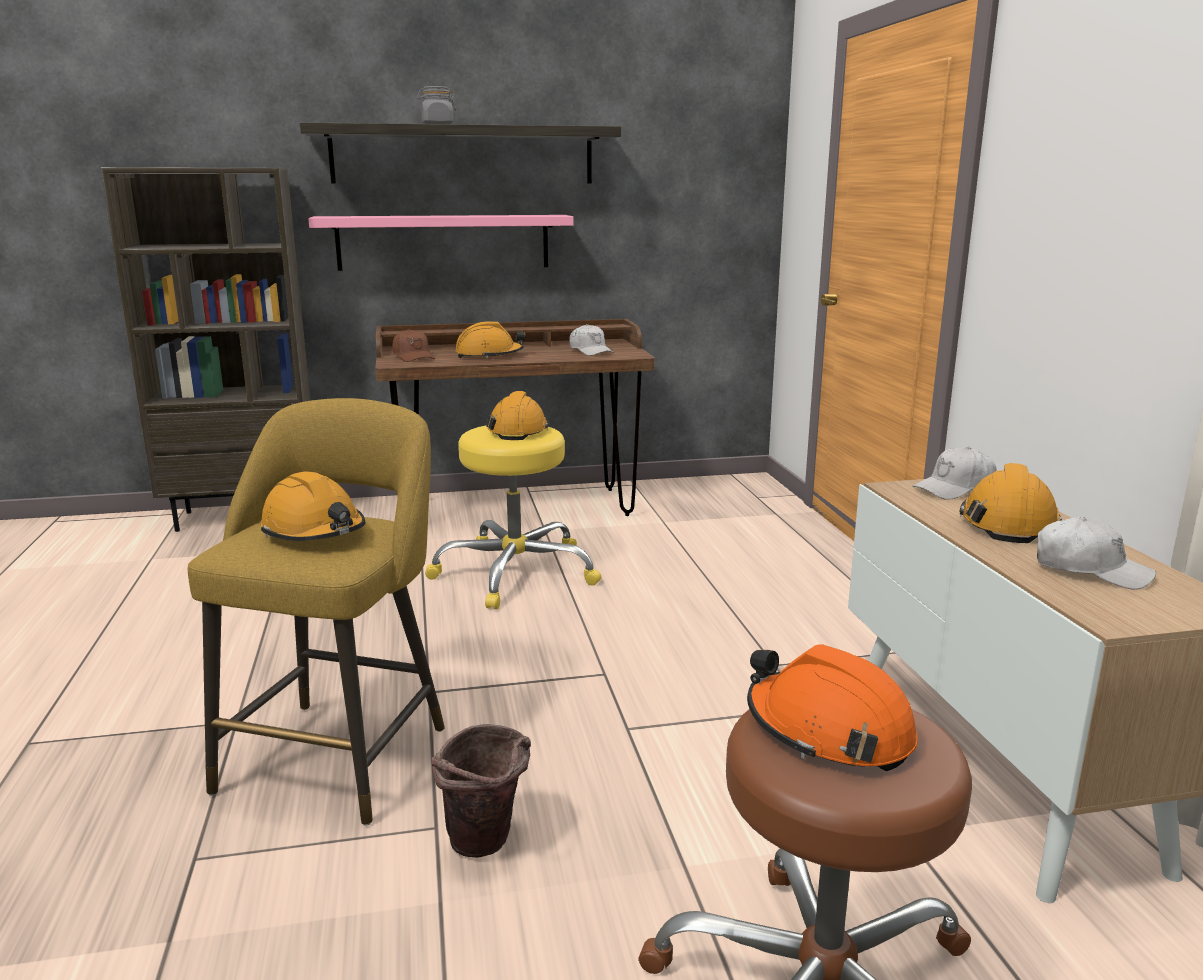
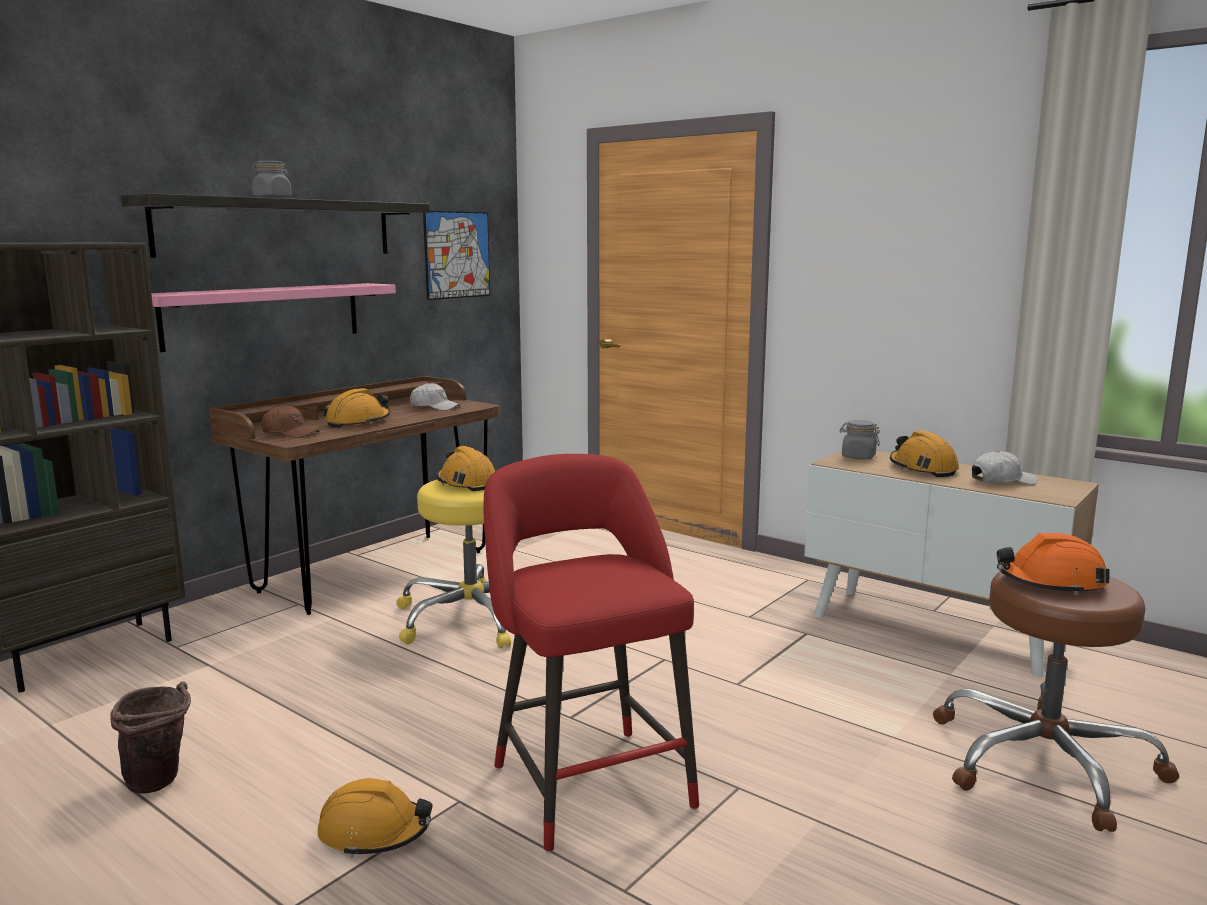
camera: 40 degrees left, 5 degrees down
yellow stool [188,398,445,826] -> red stool [484,454,699,853]
orange hard hat [261,471,365,541] -> orange hard hat moved to [317,778,433,858]
brown bucket [432,724,531,858] -> brown bucket moved to [111,681,191,793]
white cap [912,447,997,500] -> grey jar [839,420,880,459]
none -> picture [423,211,490,300]

